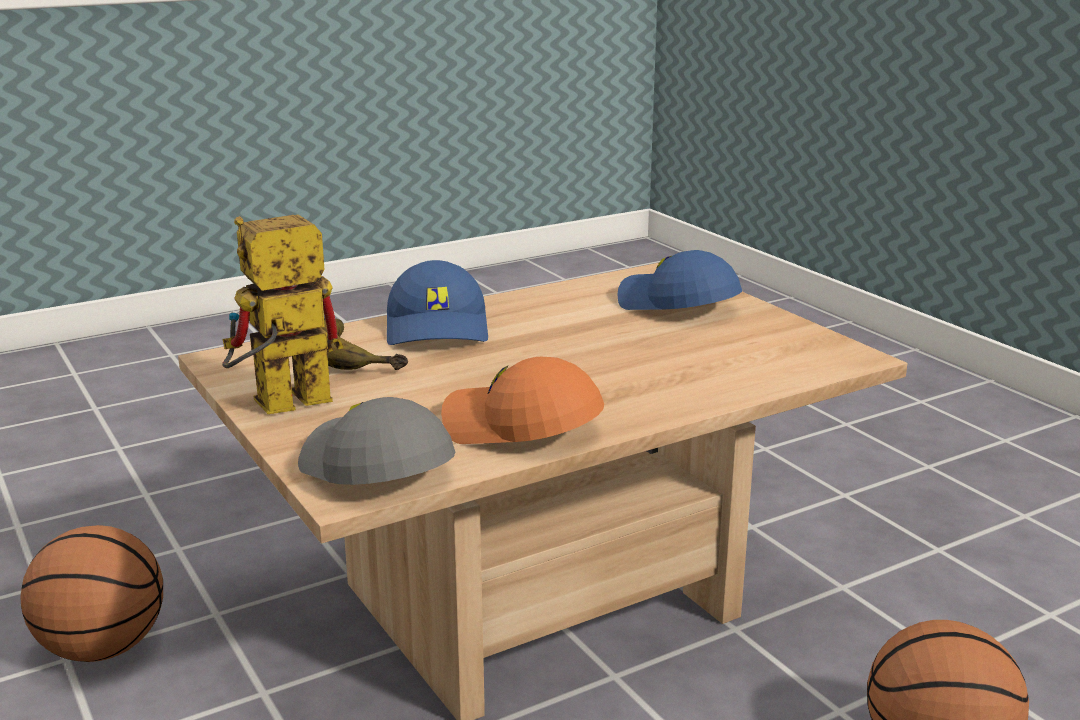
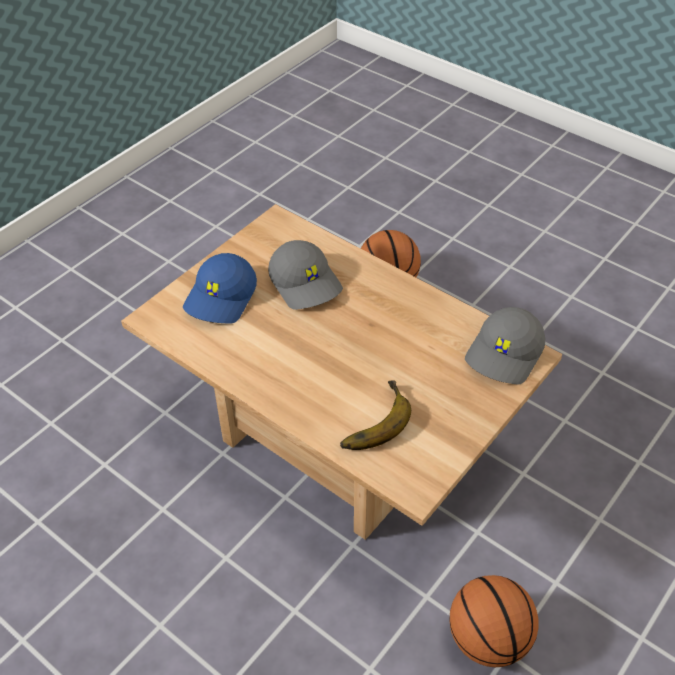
camera: 110 degrees left, 25 degrees up
toy robot [222,215,343,414] -> none
blue cap [387,260,488,345] -> none
orange cap [441,357,604,444] -> none
none -> grey cap [268,240,343,310]

